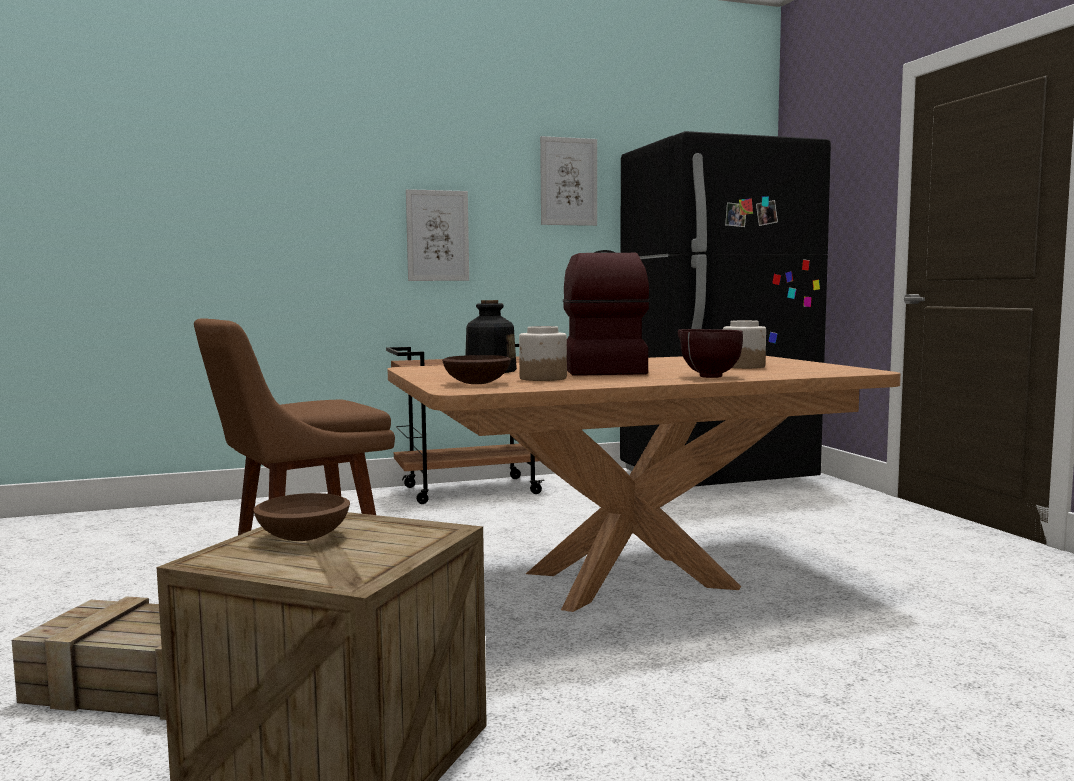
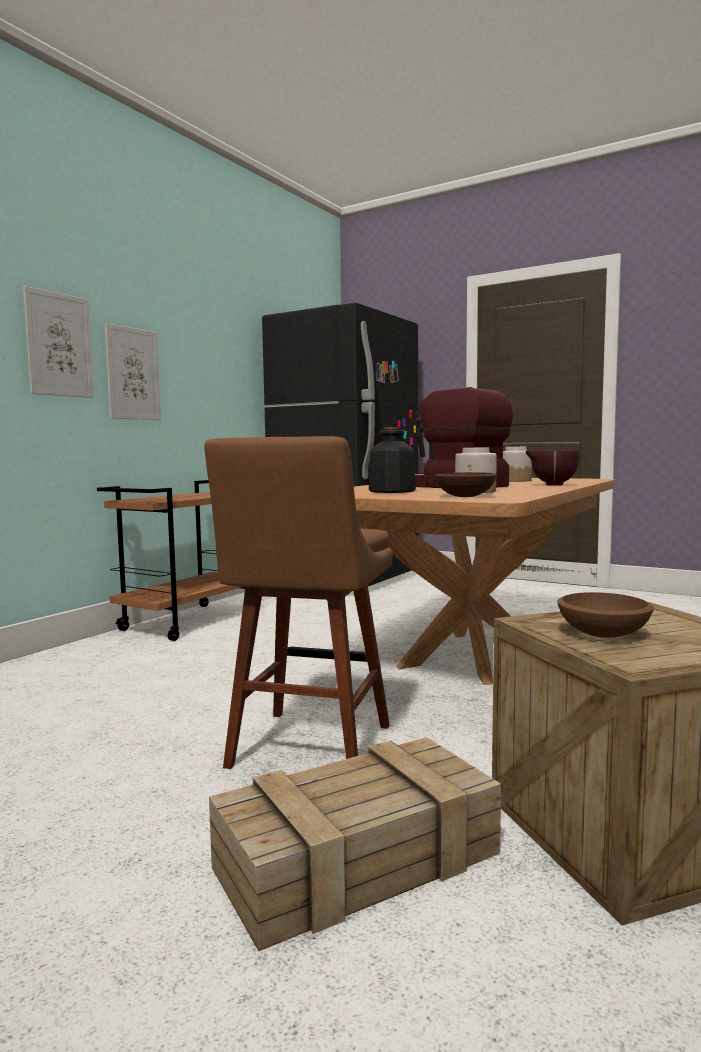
camera: 40 degrees left, 0 degrees up
picture [540,136,597,226] -> picture moved to [23,286,94,398]

